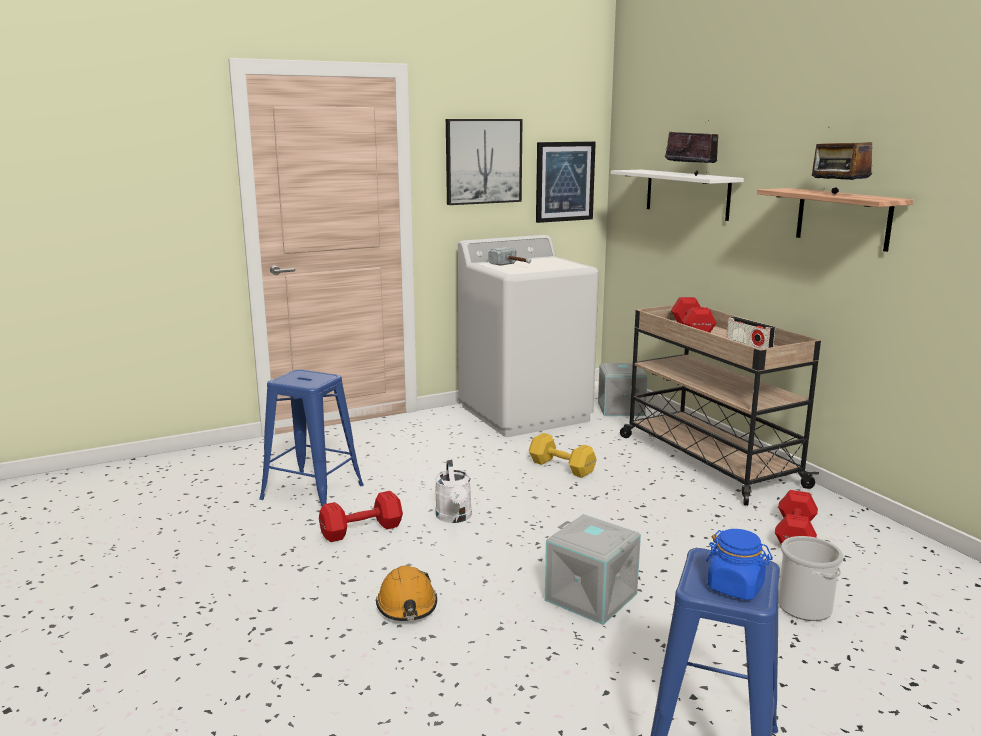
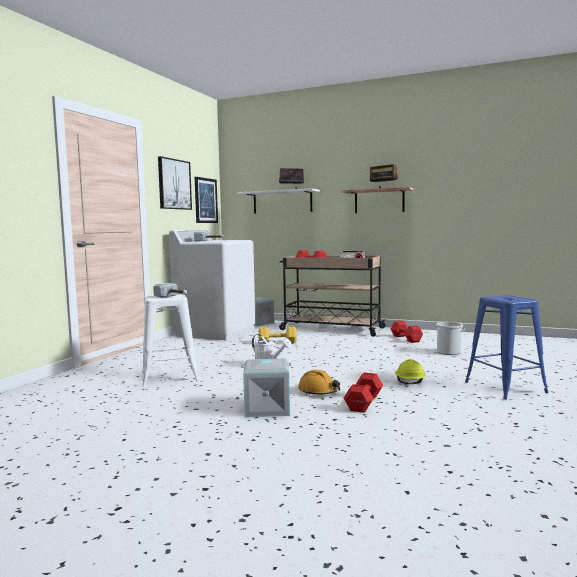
camera: 40 degrees left, 10 degrees down
blue stool [259,369,364,506] -> white stool [142,294,199,387]
red dumbbell [319,491,403,542] -> red dumbbell moved to [344,372,383,413]
grey storage box [545,514,641,625] -> grey storage box moved to [241,358,291,417]
blue jar [706,529,773,600] -> none
none -> hammer [153,283,187,297]
none -> yellow hard hat [395,359,426,384]

